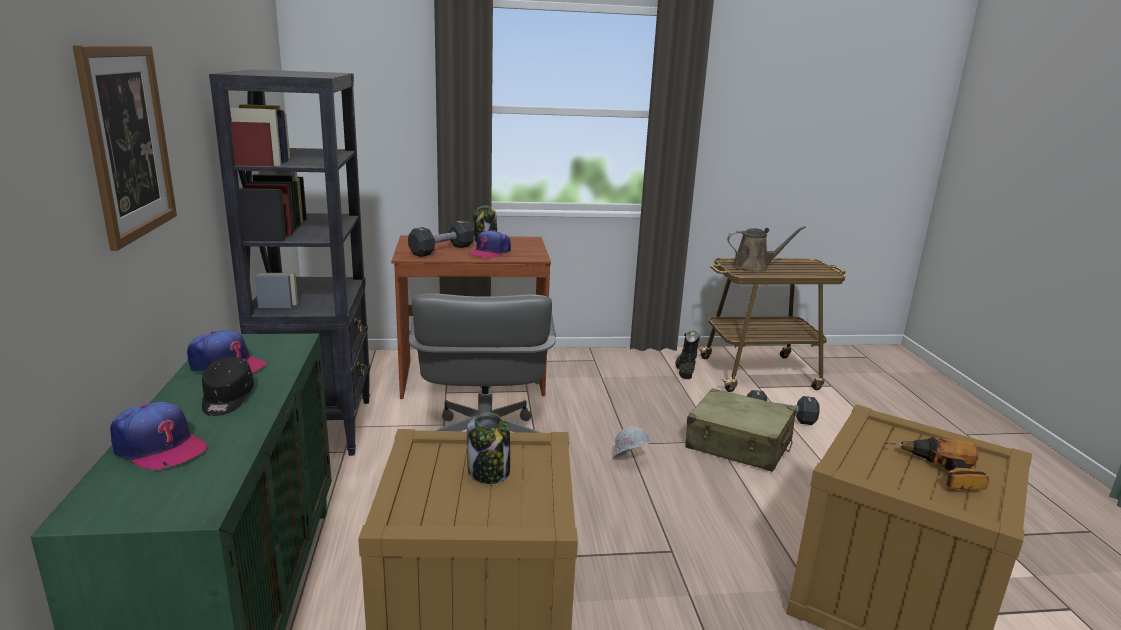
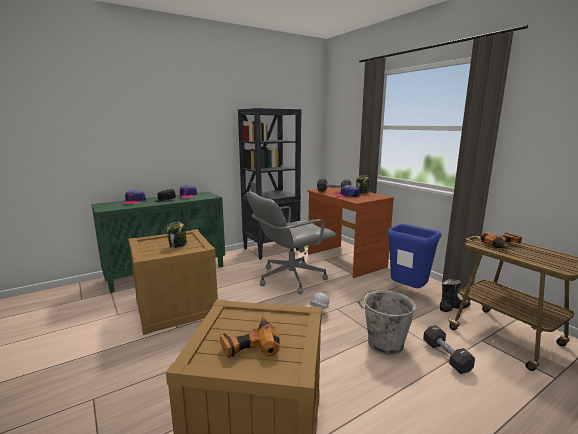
camera: 65 degrees right, 5 degrees down
picture [73,45,177,251] -> none
beige suitcase [685,388,796,472] -> grey bucket [358,290,416,355]
brown watering can [727,226,806,272] -> power drill [480,232,522,250]
none -> blue trash can [387,224,441,288]

